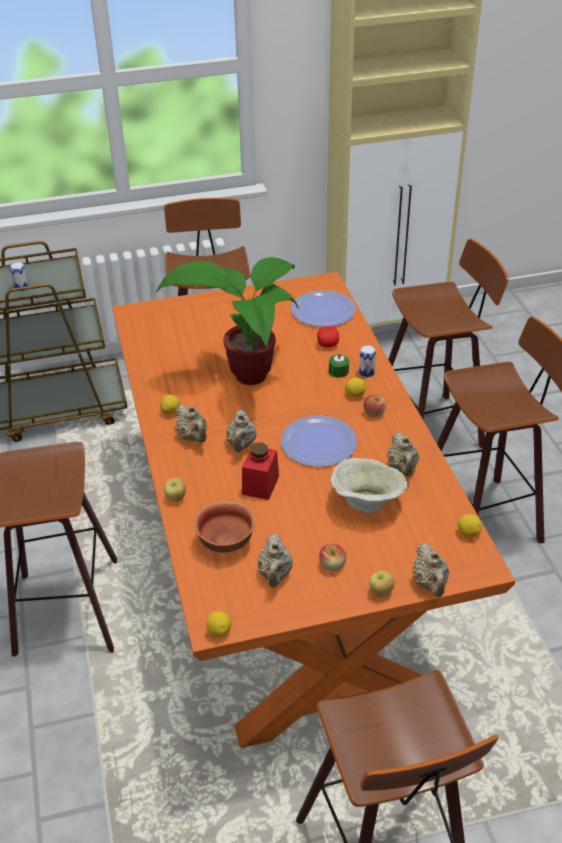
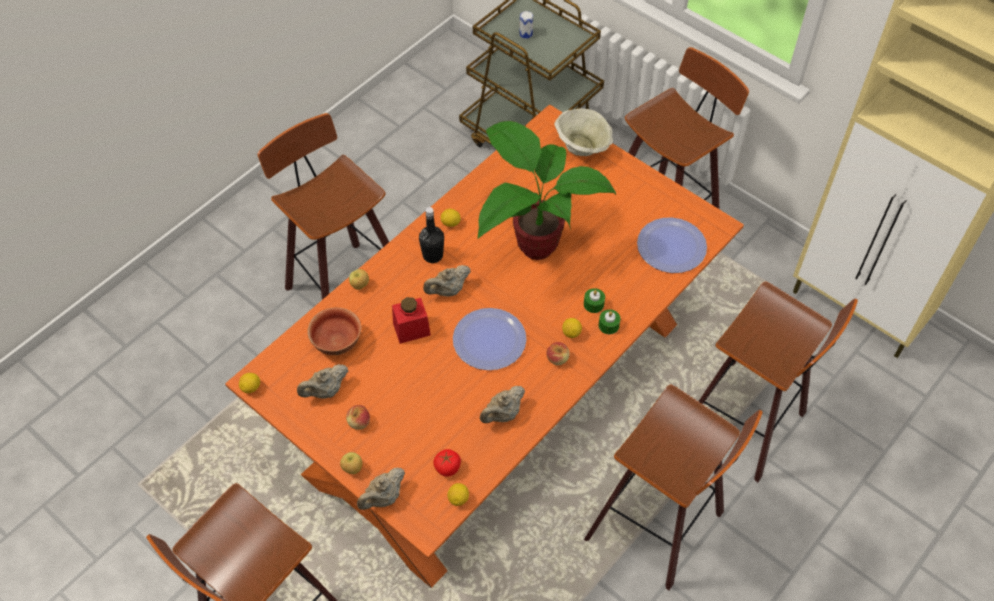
camera: 55 degrees right, 15 degrees up
beige teapot [175,405,207,443] -> black bottle [419,207,444,263]
tomato [317,326,339,347] -> tomato moved to [433,449,461,477]
beige bowl [331,458,407,513] -> beige bowl moved to [554,108,613,156]
can [359,345,376,377] -> green candle [599,309,621,334]

